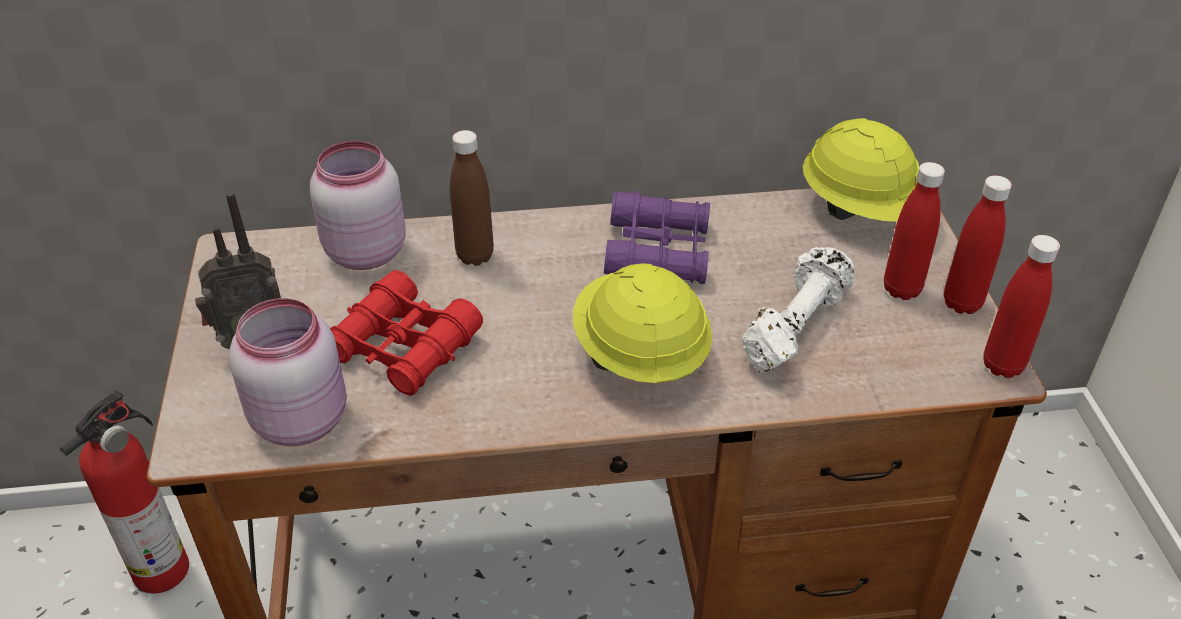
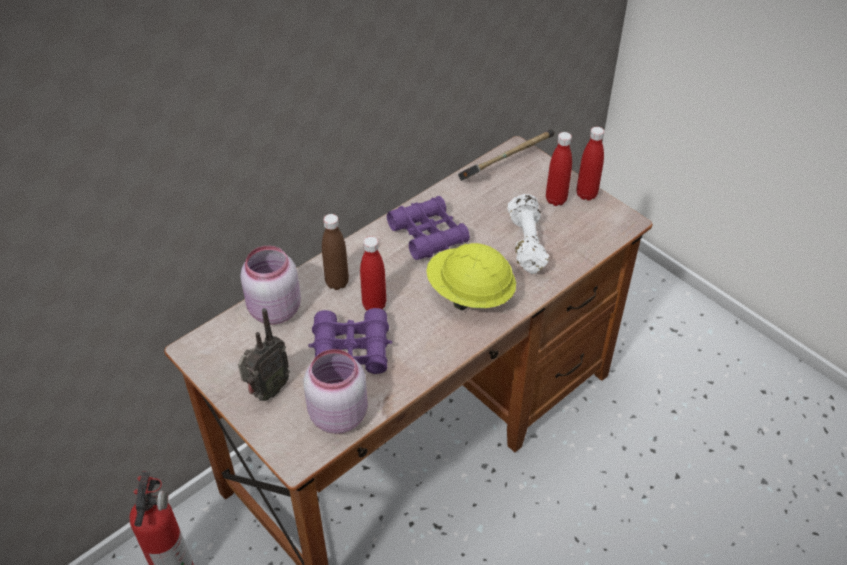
camera: 35 degrees left, 5 degrees up
red binoculars [330,270,483,396] -> purple binoculars [308,308,392,374]
yellow hard hat [803,118,919,221] -> hammer [458,129,555,181]
red bottle [983,235,1060,378] -> red bottle moved to [360,236,386,310]

